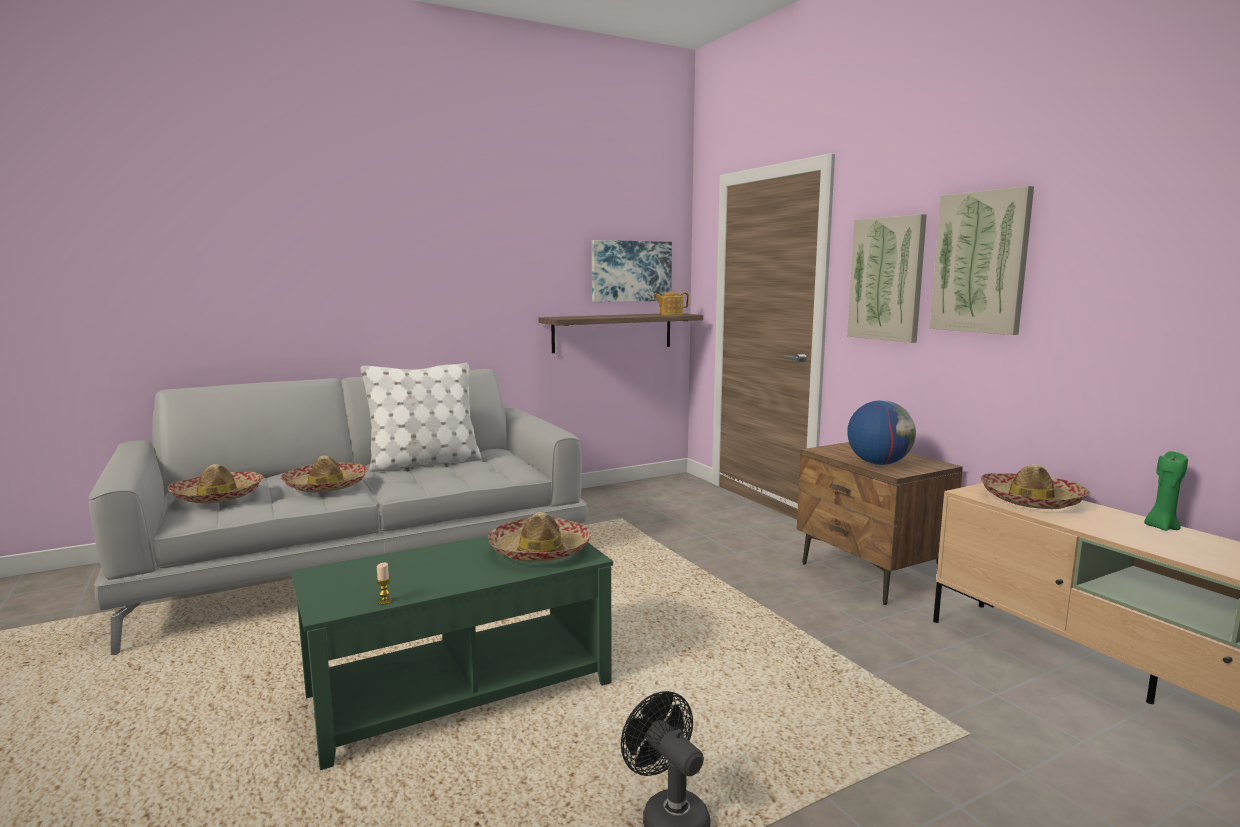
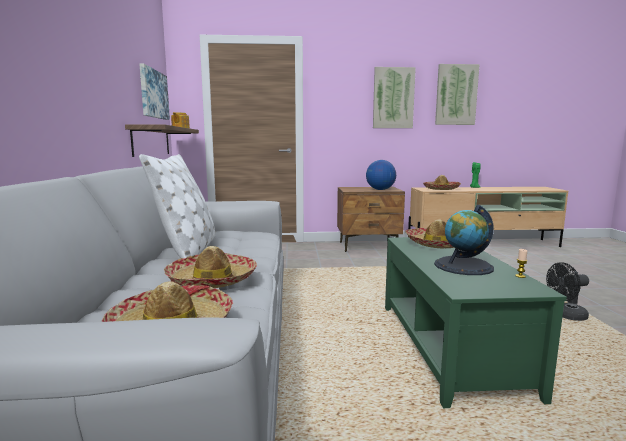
camera: 65 degrees left, 0 degrees up
picture [847,214,927,343] -> picture moved to [435,64,480,125]
none -> globe [434,205,494,275]

